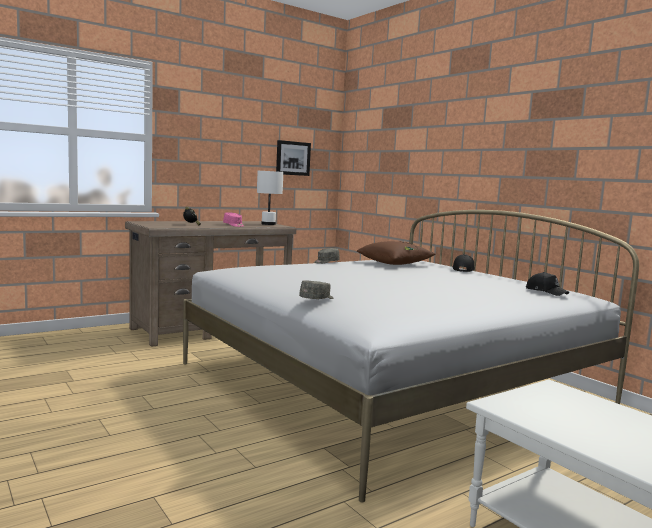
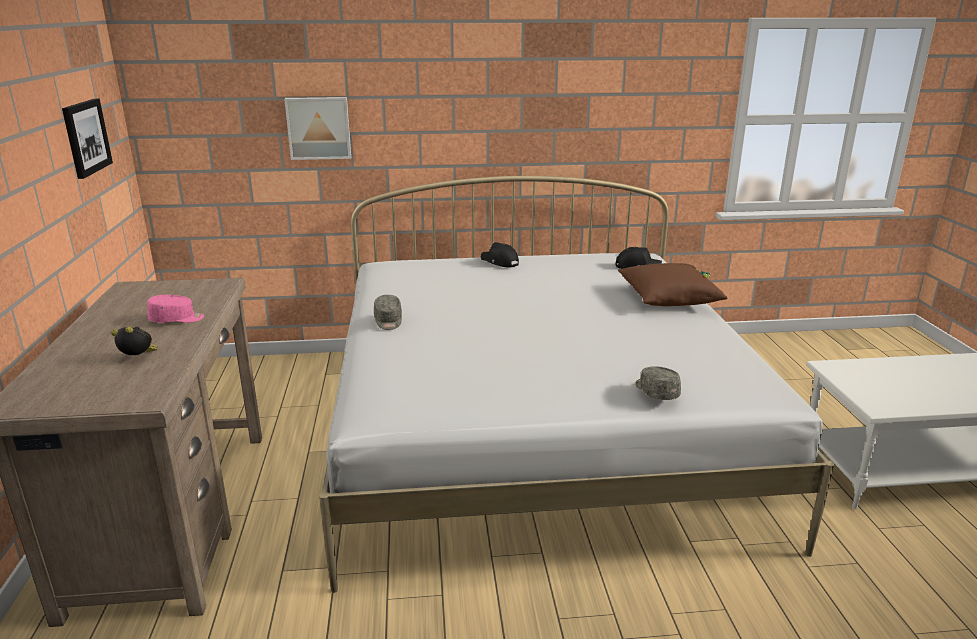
camera: 60 degrees left, 15 degrees up
white table lamp [257,171,283,225] -> none
brown pillow [357,241,435,265] -> brown pillow moved to [618,263,728,306]
none -> picture [284,97,351,160]

